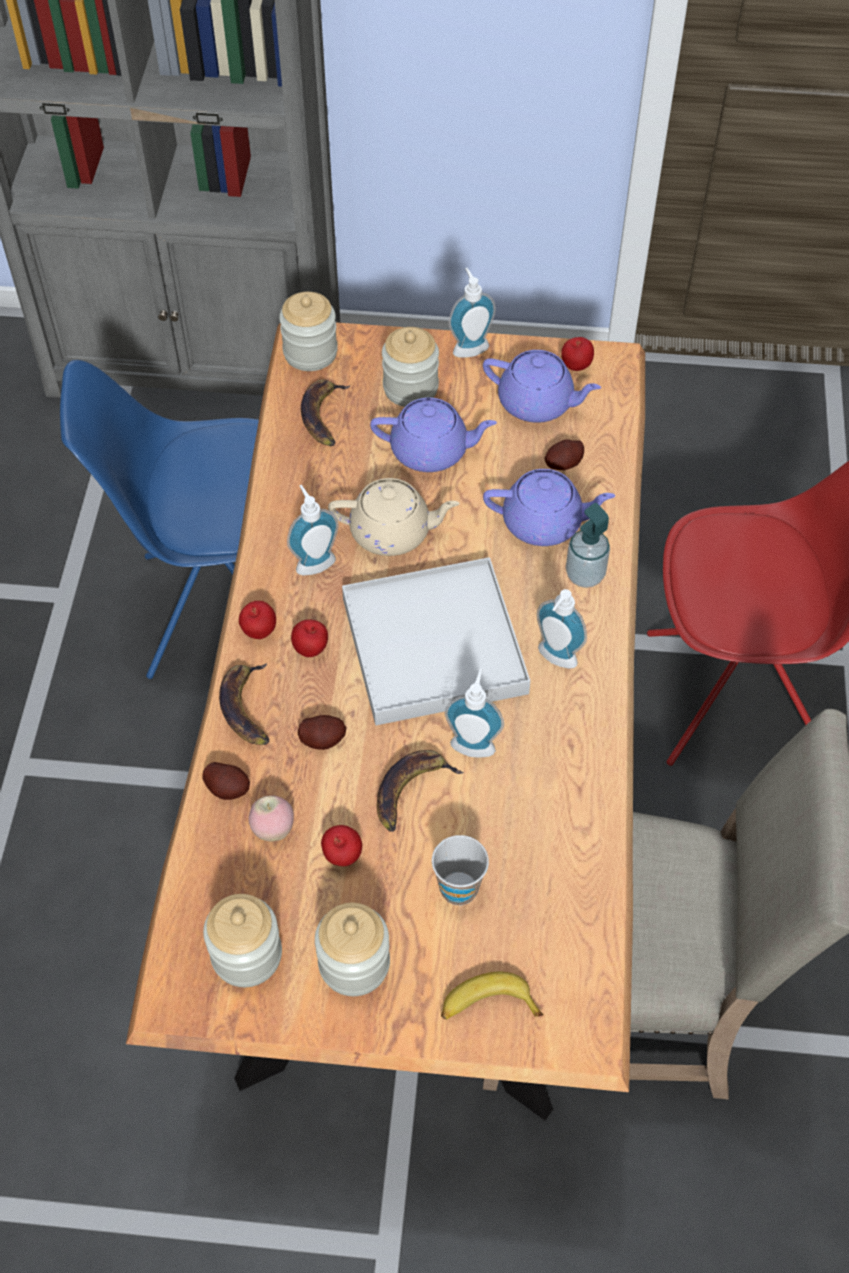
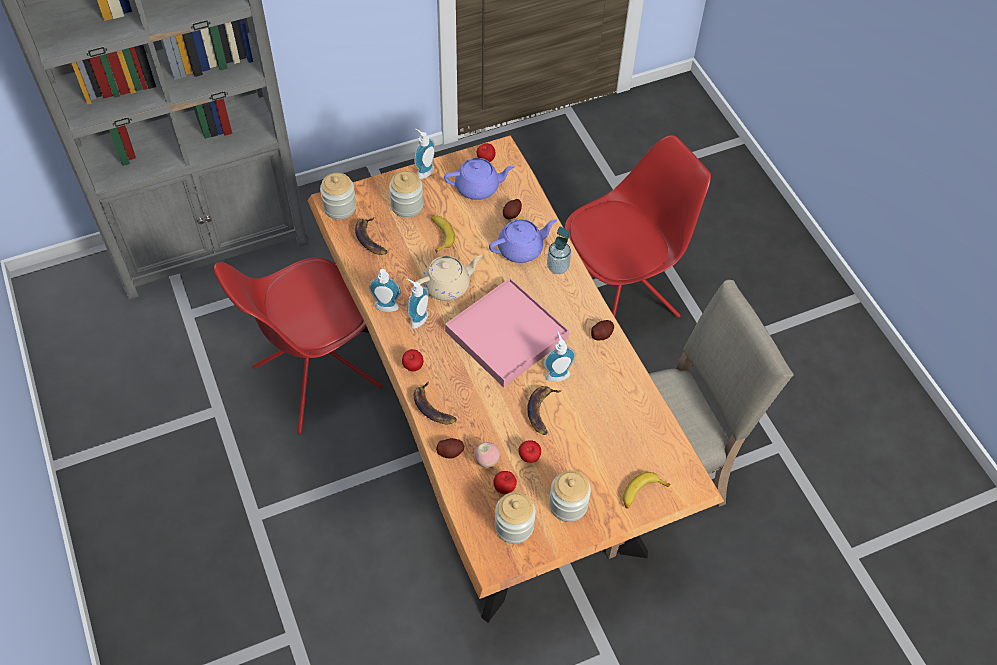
camera: 30 degrees left, 0 degrees up
blue chair [60,360,259,679] -> red chair [214,257,383,434]
apple [291,619,328,657] -> apple moved to [493,471,517,494]
potato [298,715,346,750] -> potato moved to [591,320,614,340]
white tray [342,557,530,725] -> pink tray [445,278,569,387]
purple teapot [370,398,497,472] -> banana [431,215,455,253]
cup [432,835,489,905] -> none
soap dispenser [537,589,587,669] -> soap dispenser moved to [369,269,401,312]

